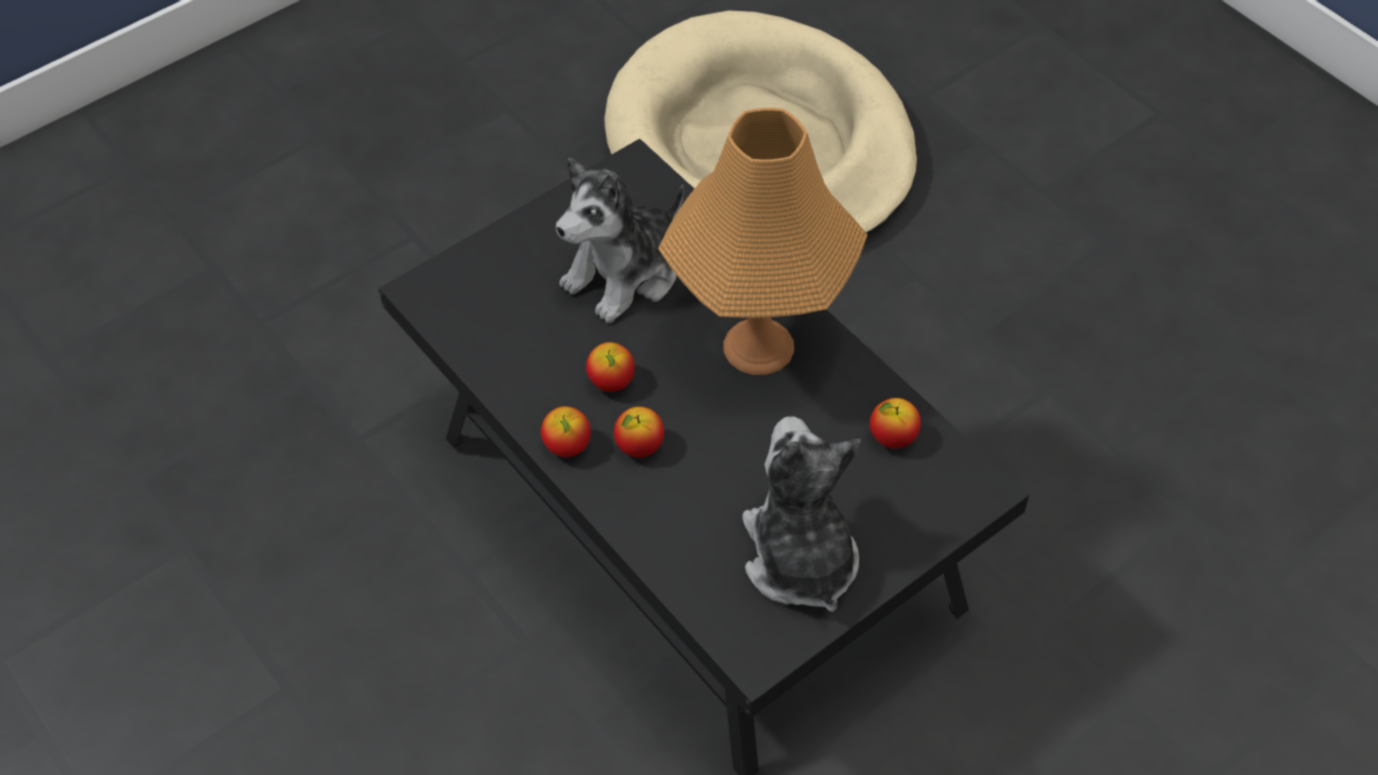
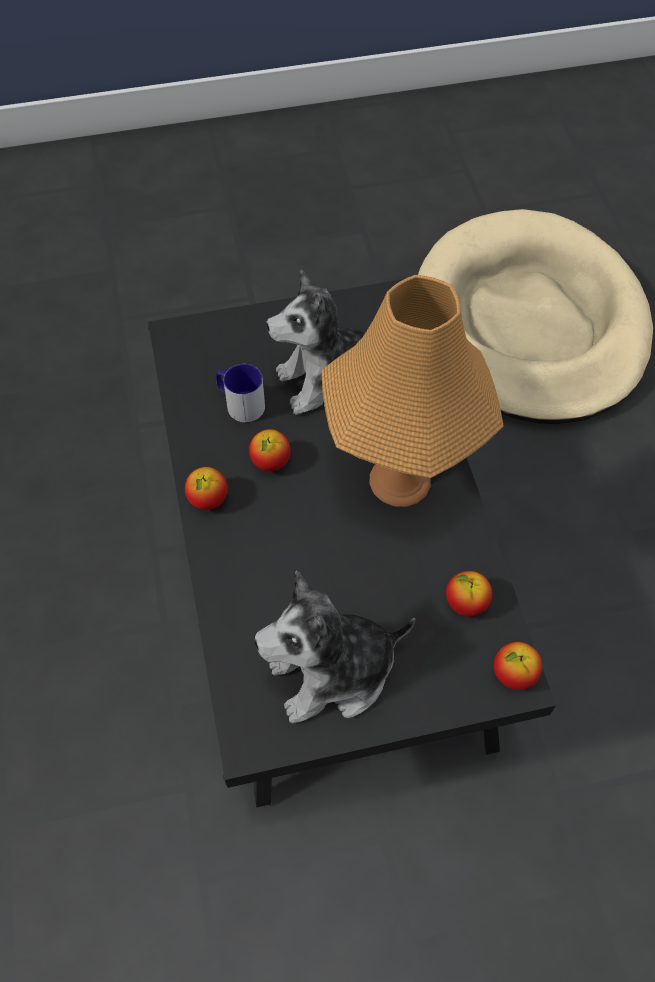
camera: 25 degrees right, 5 degrees up
apple [614,407,664,458] -> apple moved to [494,642,542,690]
plush toy [742,416,861,612] -> plush toy turned 120 degrees counterclockwise [255,570,415,724]
none -> mug [216,364,265,423]

